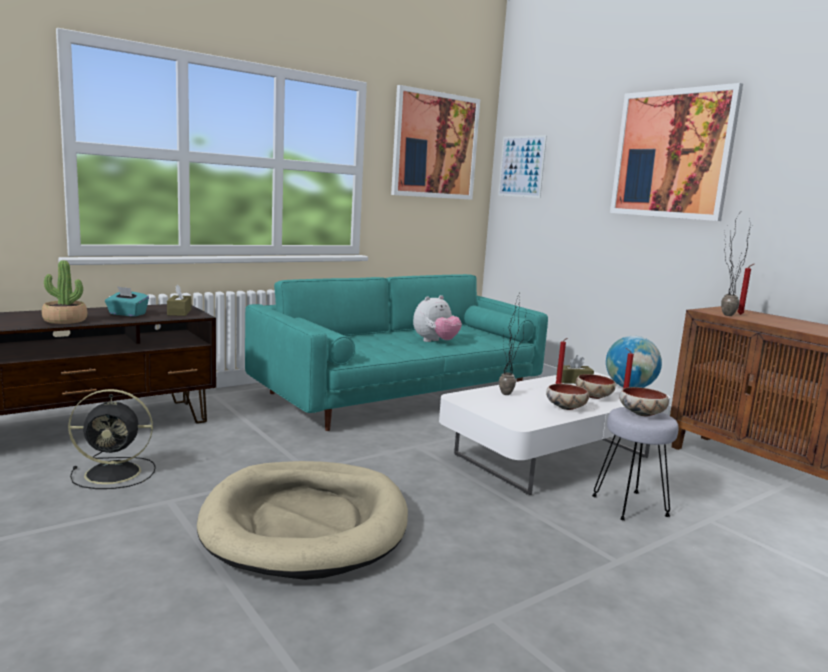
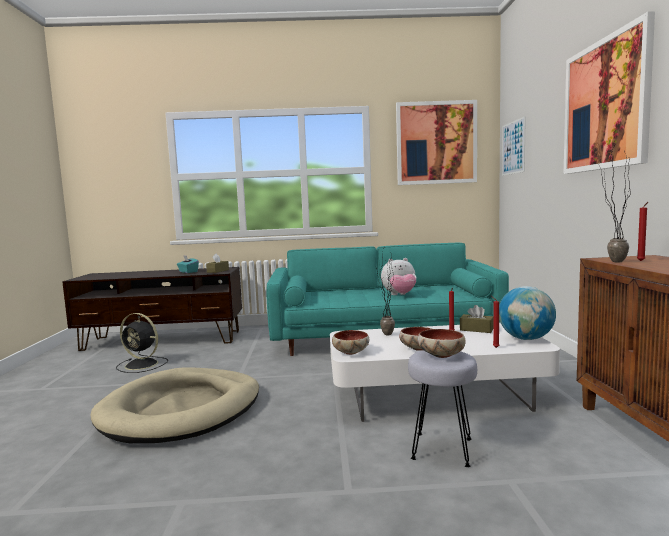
camera: 35 degrees right, 5 degrees down
potted plant [42,260,87,324] -> none
bowl [576,374,616,399] -> bowl moved to [332,330,369,355]

